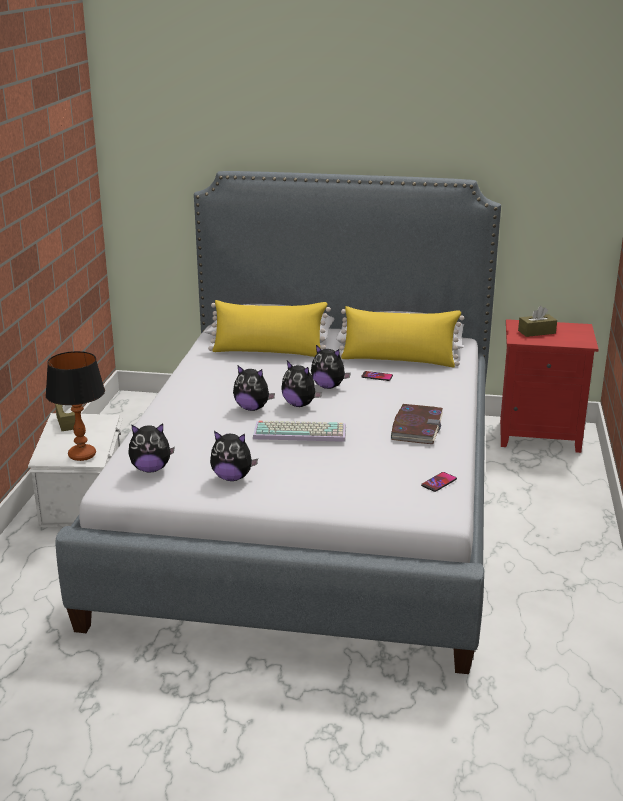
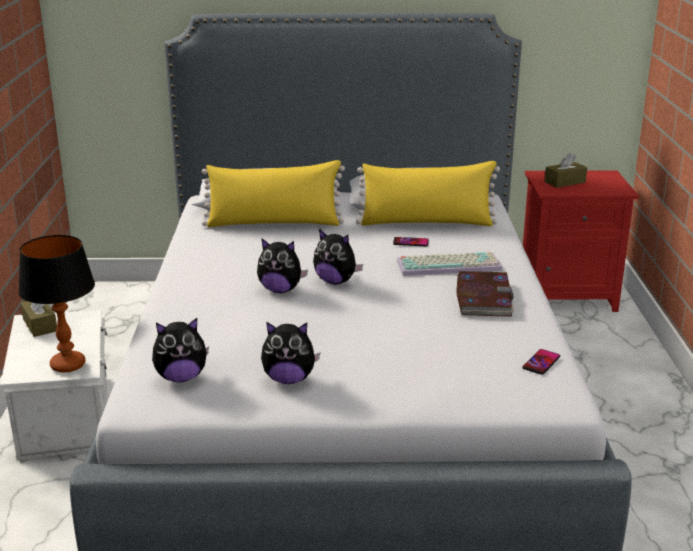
camera: 10 degrees left, 0 degrees up
keyboard [253,420,346,442] -> keyboard moved to [397,252,502,276]
plush toy [311,345,351,389] -> none

